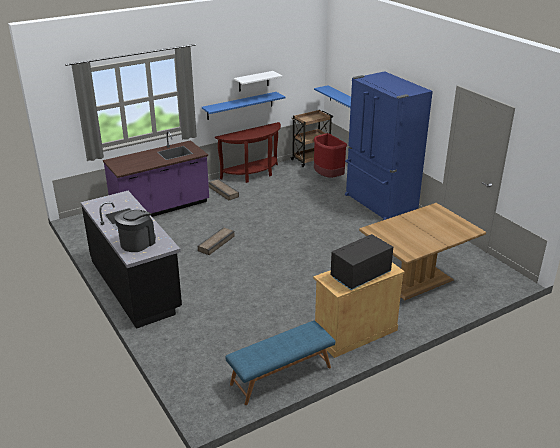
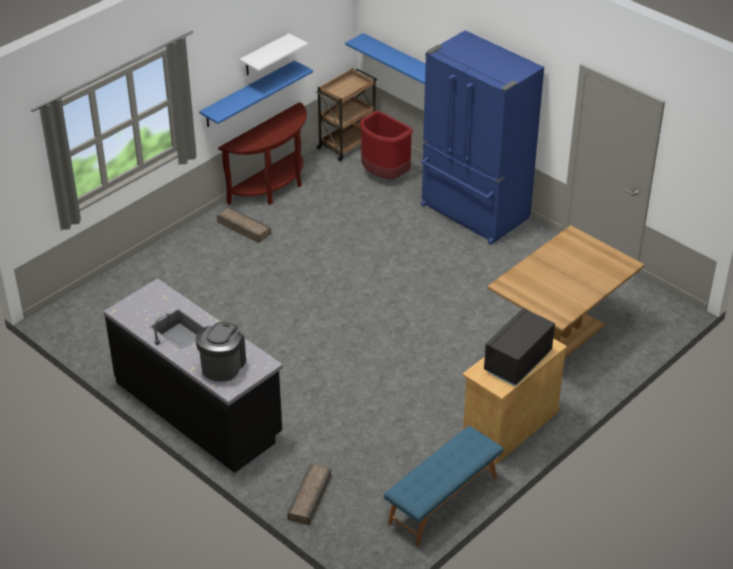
camera: 15 degrees left, 10 degrees up
purple counter [103,131,209,217] -> none
crate [197,227,234,255] -> crate moved to [287,464,331,525]

